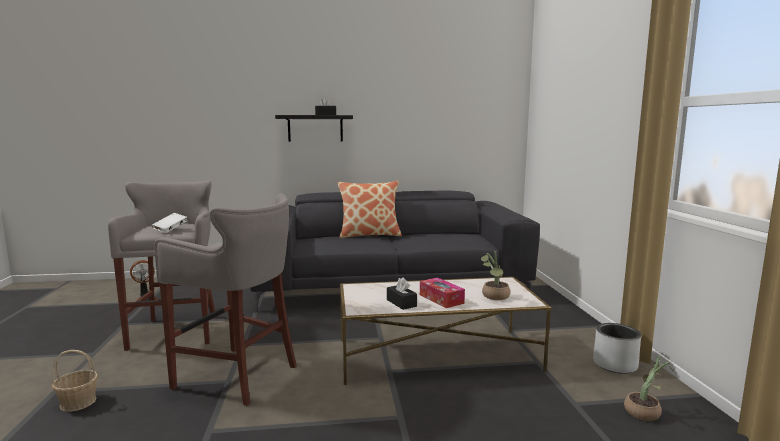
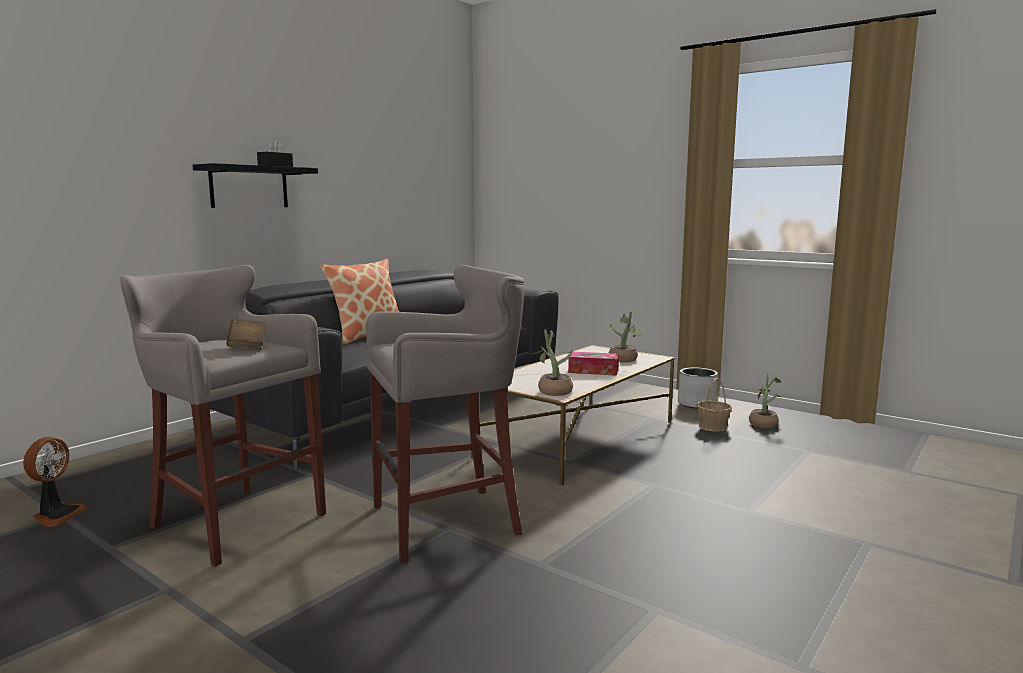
camera: 45 degrees left, 0 degrees up
basket [52,350,98,412] -> basket moved to [696,378,732,432]
white book [152,213,187,233] -> brown book [226,319,266,350]
black tissue box [387,277,417,310] -> none
none -> potted plant [532,329,573,396]

